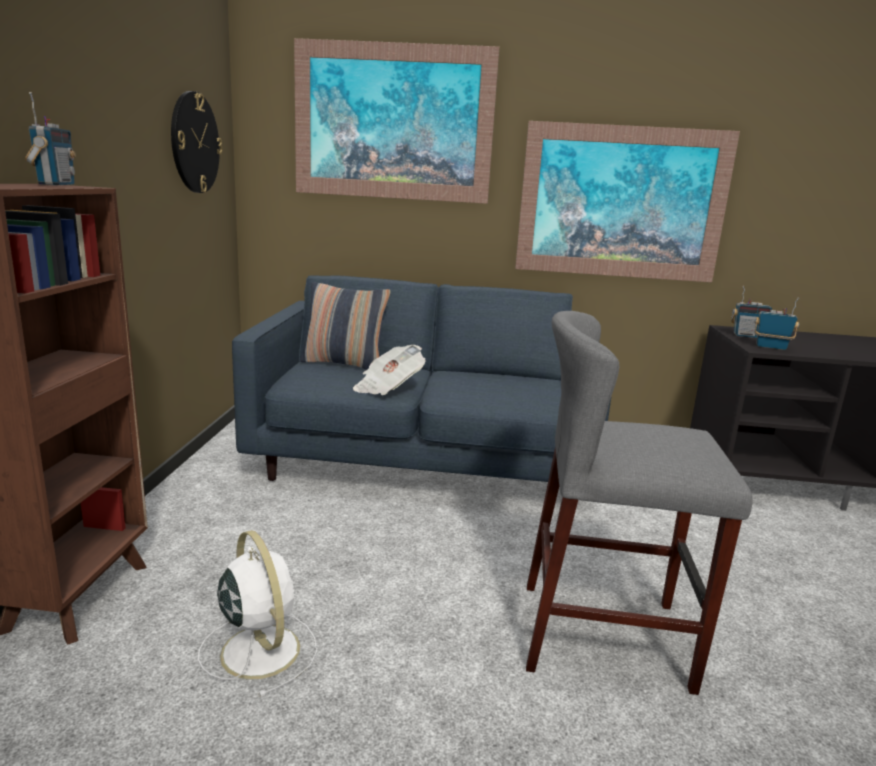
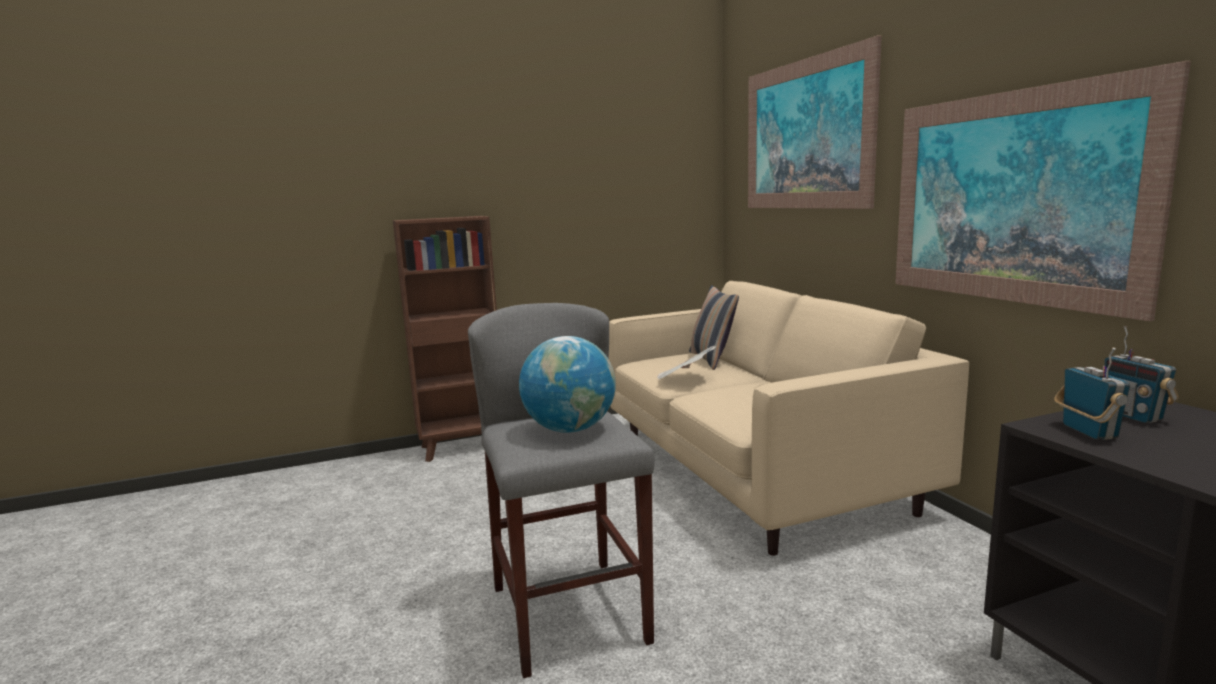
camera: 65 degrees right, 5 degrees down
radio [25,92,76,186] -> none
wall clock [171,91,222,193] -> none
white fan [198,530,317,698] -> none
blue sofa [232,275,612,482] -> beige sofa [609,281,969,556]
none -> globe [519,336,616,433]

